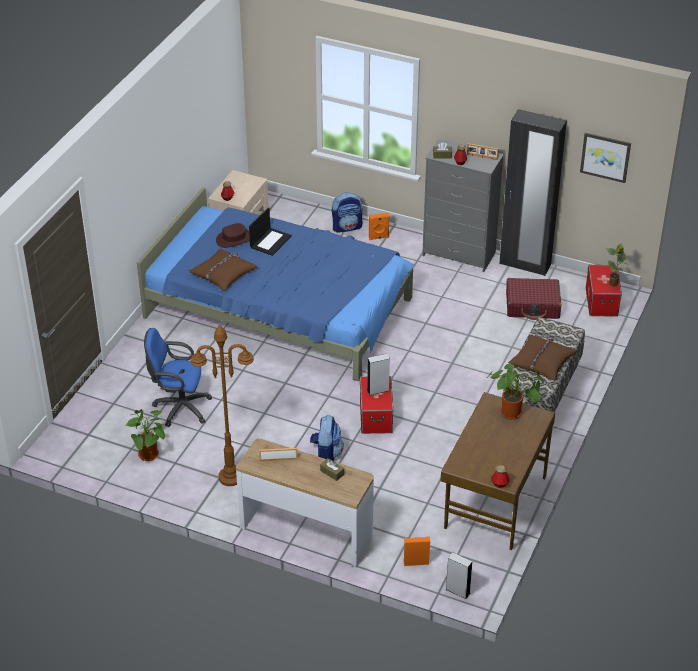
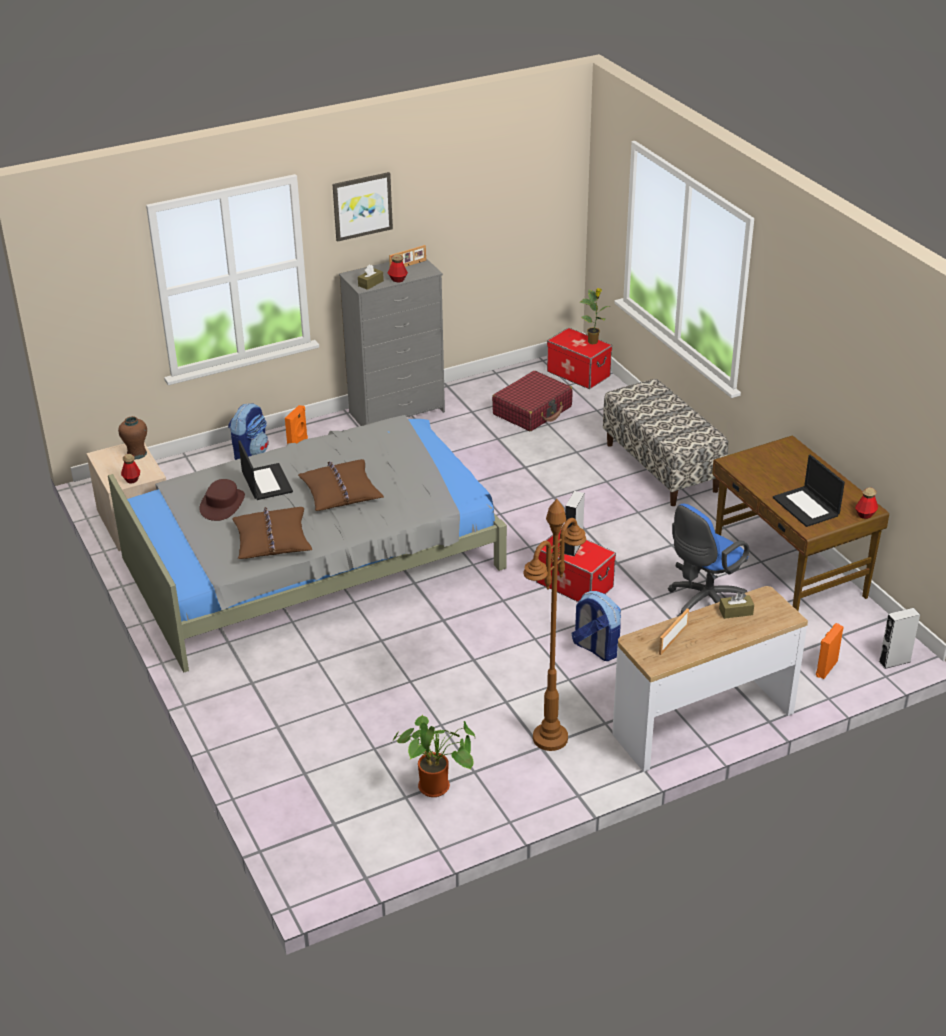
camera: 50 degrees left, 5 degrees down
blue bed [137,187,414,381] -> grey bed [108,415,507,672]
blue office chair [144,328,212,427] -> blue office chair moved to [668,504,749,617]
potted plant [488,363,544,419] -> none
black wardrobe [500,109,567,276] -> none
brown pillow [508,335,577,381] -> brown pillow moved to [298,459,384,511]
picture [580,133,631,183] -> picture moved to [332,172,393,242]
none -> brown vase [118,416,147,459]
none -> laptop [773,455,845,527]

